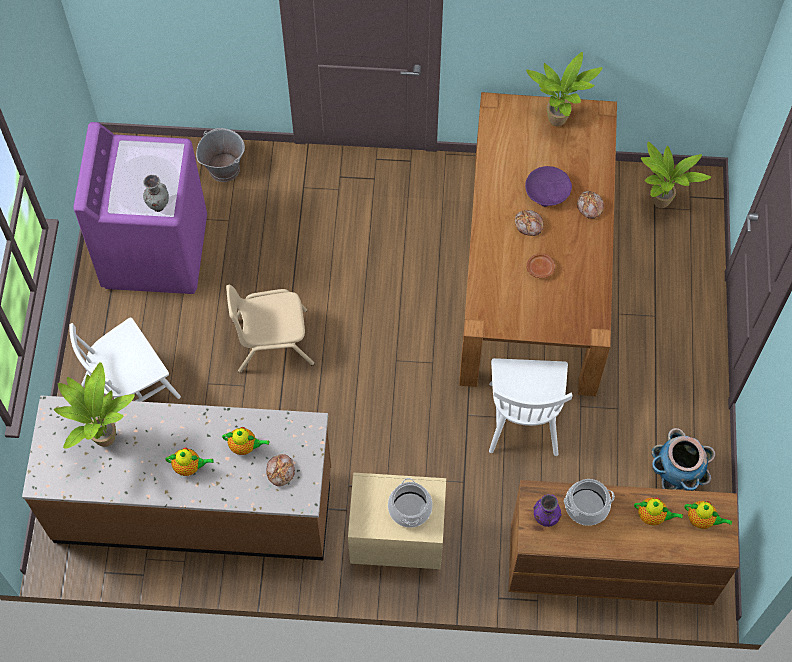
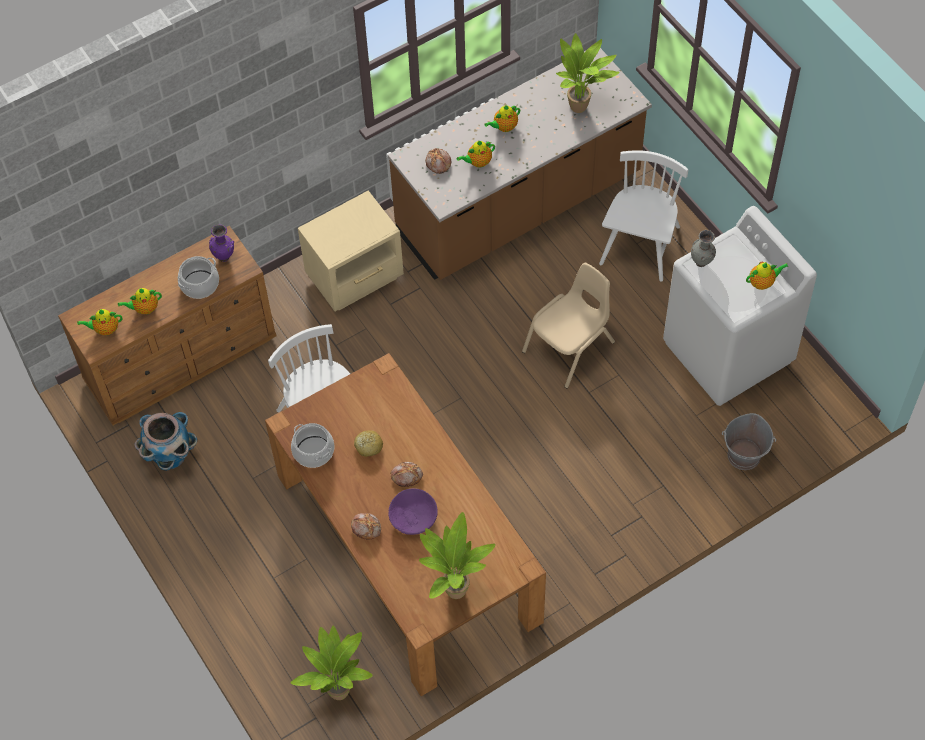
camera: 145 degrees right, 5 degrees down
purple washing machine [73,122,207,294] -> white washing machine [663,206,817,406]
cooking pot [388,478,433,528] -> cooking pot moved to [291,423,334,468]
brown plate [526,253,555,278] -> bread [354,430,383,457]
none -> teapot [746,262,788,290]

